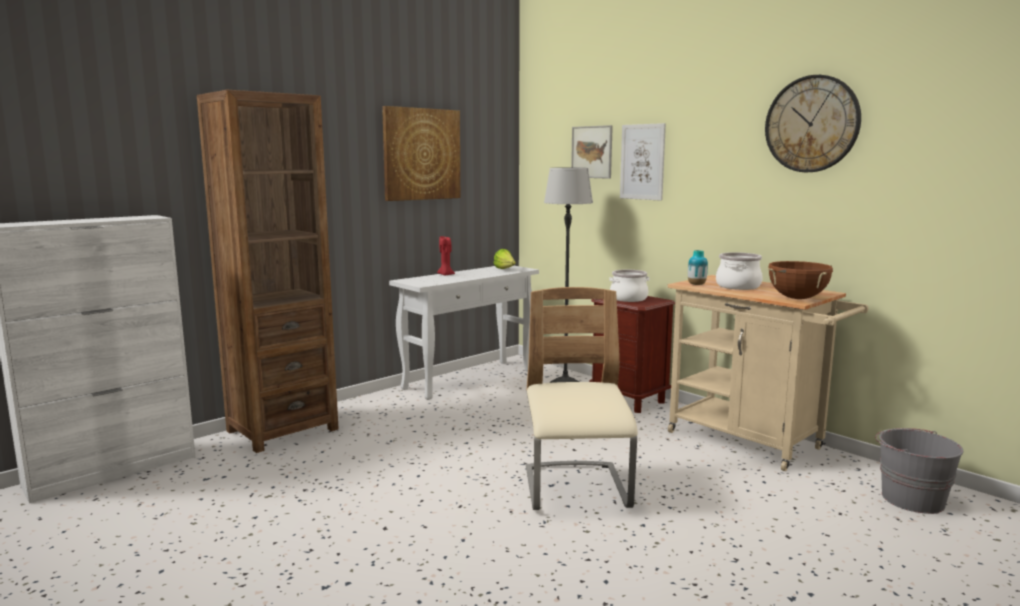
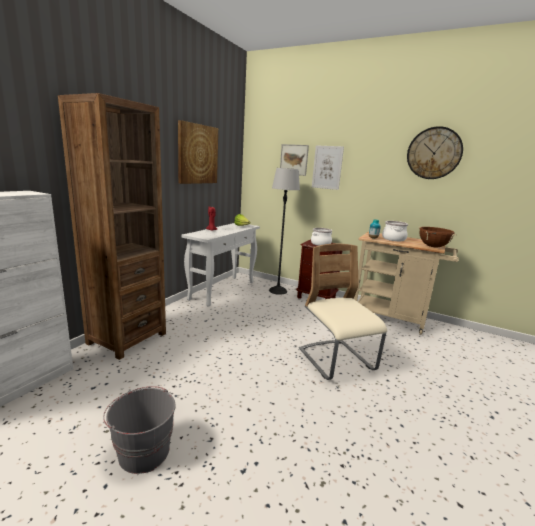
camera: 20 degrees left, 5 degrees up
grey bucket [875,428,963,514] -> grey bucket moved to [103,386,176,474]

